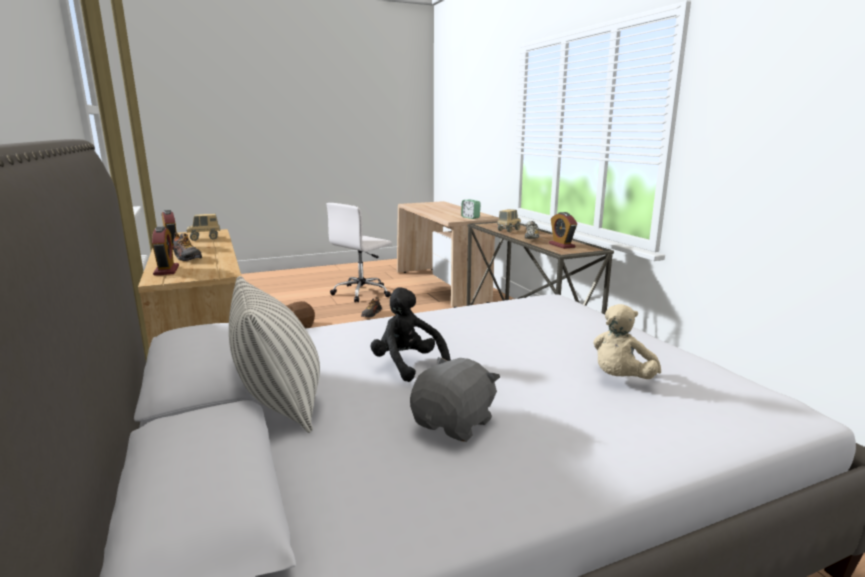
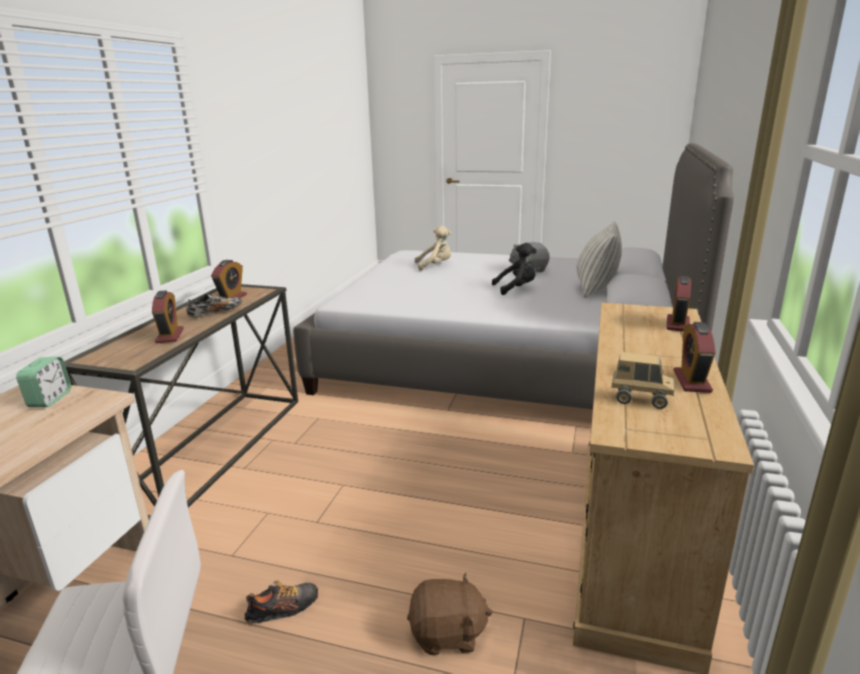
camera: 140 degrees left, 5 degrees up
shoe [173,233,202,261] -> none
black plush toy [370,287,451,382] -> black plush toy turned 105 degrees counterclockwise [492,243,537,295]
toy truck [497,209,521,232] -> alarm clock [152,290,184,343]

